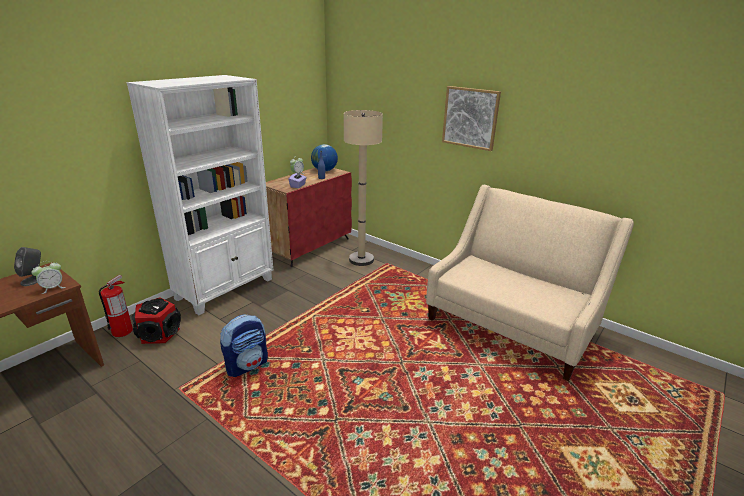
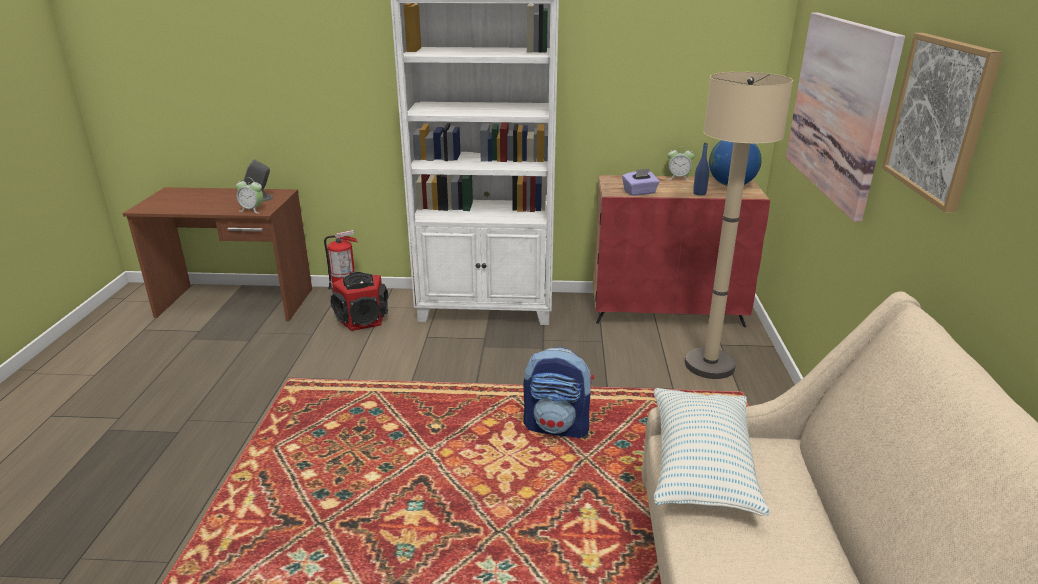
camera: 55 degrees right, 0 degrees up
backpack [220,314,268,377] -> backpack moved to [524,347,594,438]
none -> pillow [654,388,770,516]
none -> picture [786,12,905,222]

